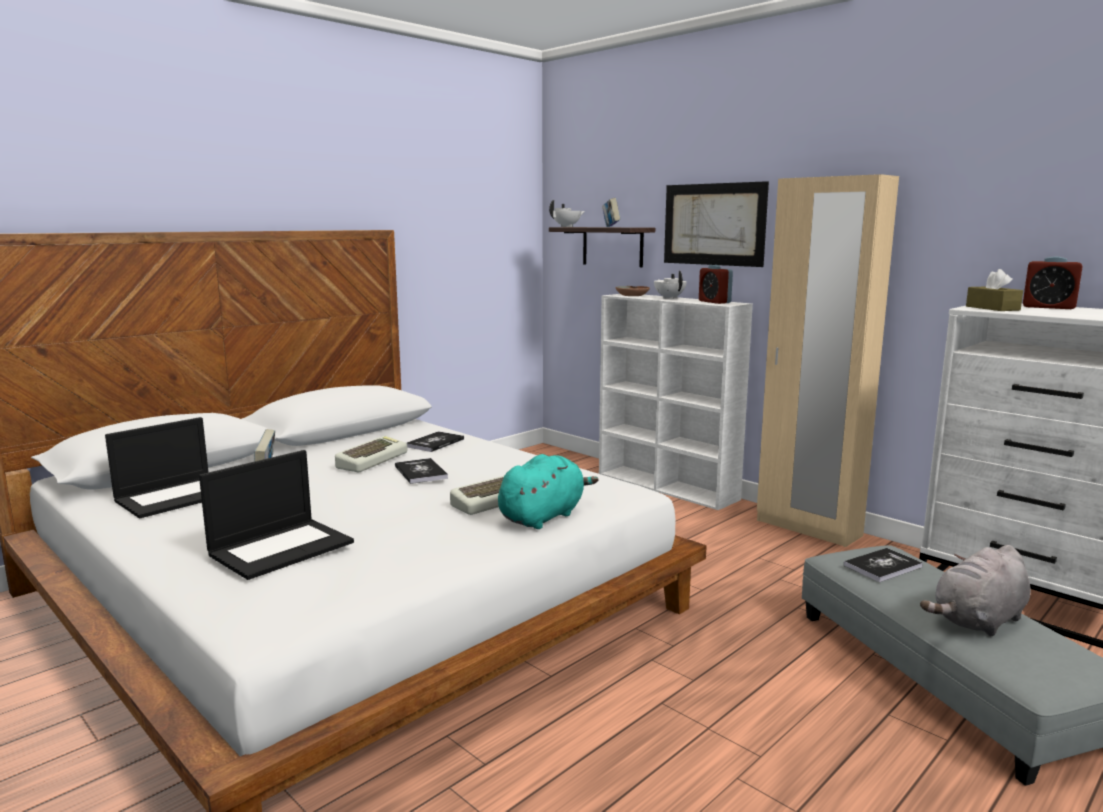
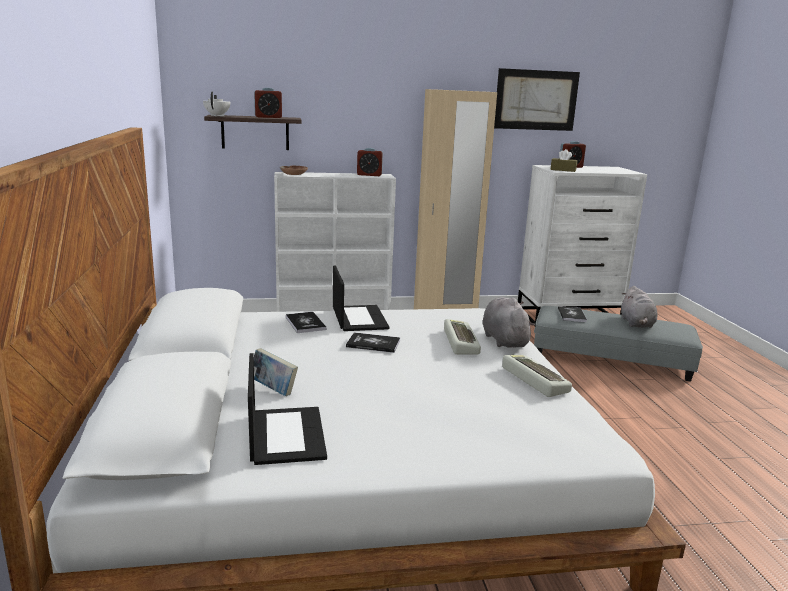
camera: 55 degrees left, 5 degrees up
laptop [199,450,354,580] -> laptop moved to [333,265,389,331]
keyboard [335,436,407,472] -> keyboard moved to [502,355,572,397]
turquoise plush toy [498,454,599,529] -> grey plush toy [483,297,536,348]
book [602,198,620,227] -> alarm clock [254,88,282,118]
white teapot [654,270,687,299] -> none
picture [664,181,769,267] -> picture moved to [494,68,580,131]

